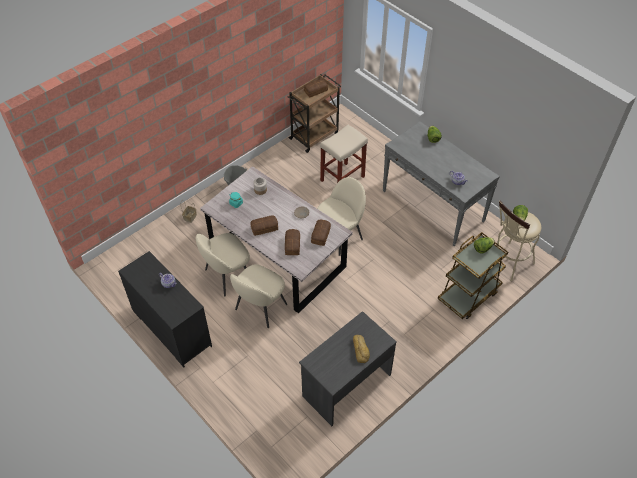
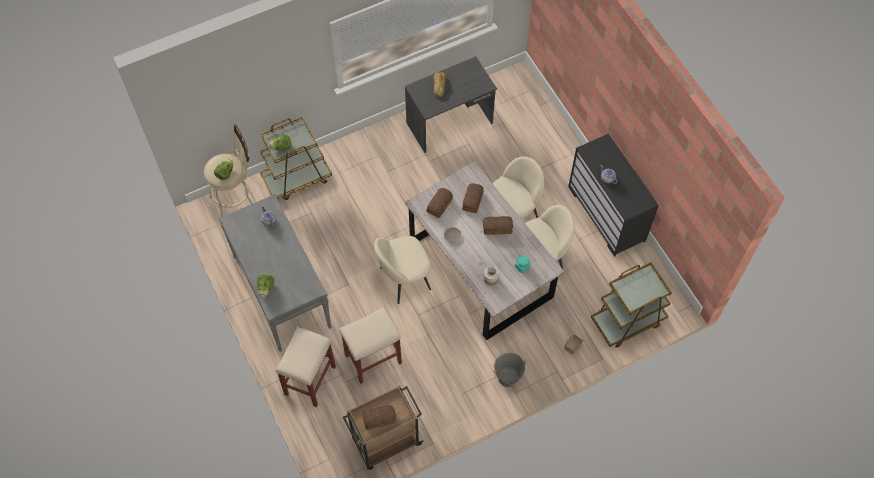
camera: 165 degrees left, 10 degrees up
none -> beige stool [276,327,336,407]
none -> brown cart [591,262,672,348]

